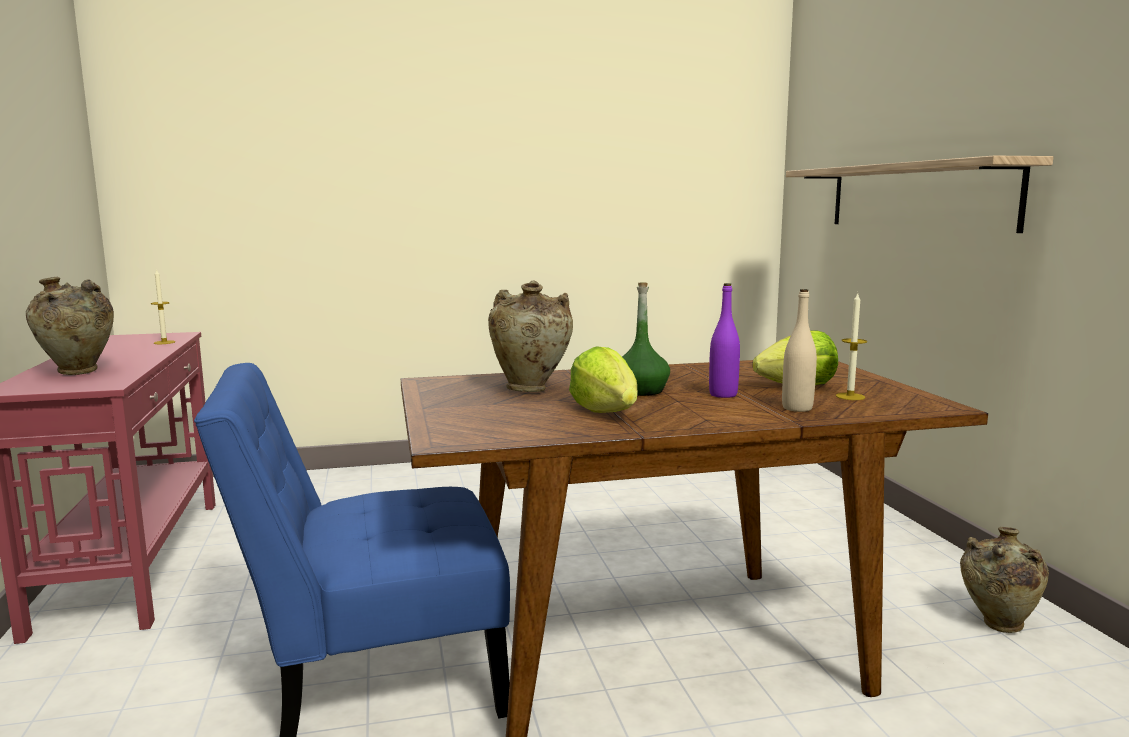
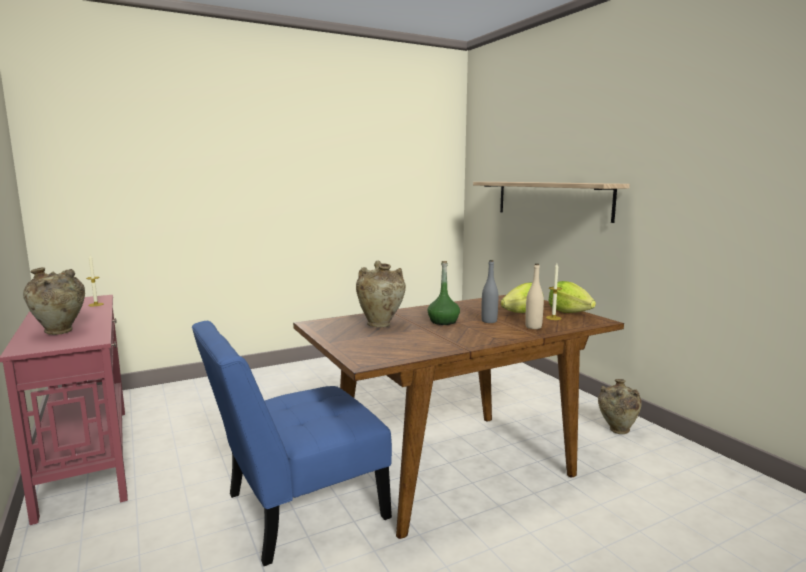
camera: 15 degrees left, 0 degrees up
lettuce [569,346,638,413] -> lettuce moved to [548,281,596,313]
purple bottle [709,283,740,398] -> grey bottle [481,260,498,323]

